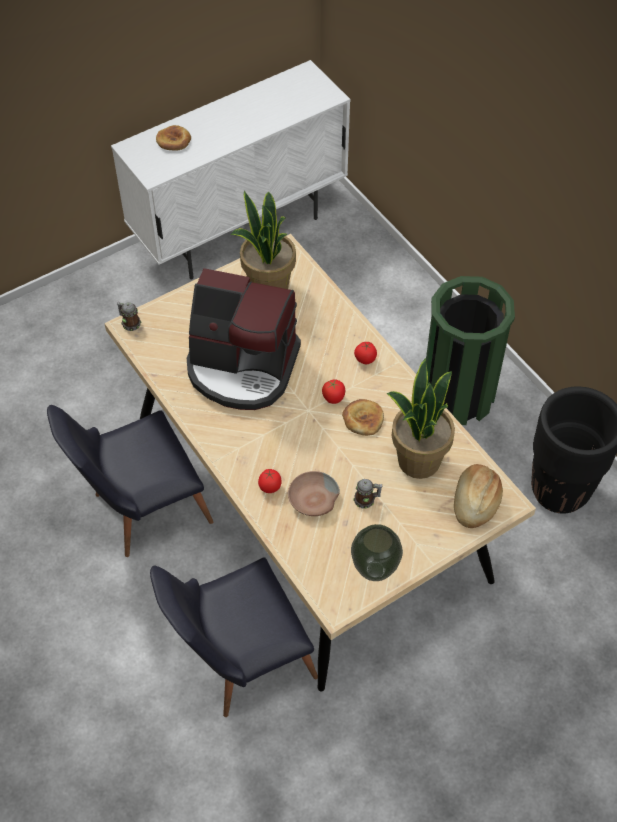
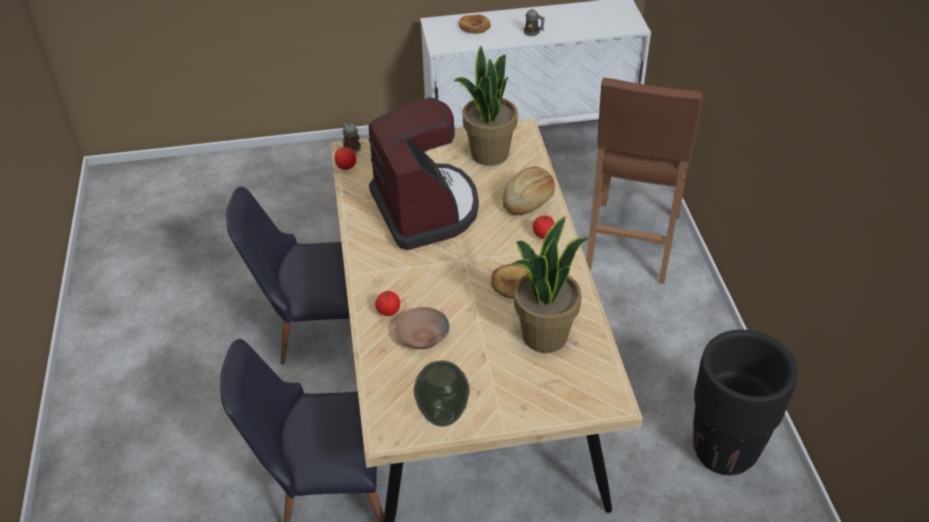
camera: 25 degrees right, 10 degrees down
coffee machine [187,268,301,410] -> coffee machine turned 150 degrees counterclockwise [368,97,479,250]
tomato [322,379,345,404] -> tomato moved to [335,147,356,170]
mug [353,479,382,509] -> mug moved to [523,9,545,36]
green trash can [426,276,515,425] -> none
bread [454,464,503,528] -> bread moved to [503,166,555,215]
none -> brown stool [586,78,703,284]

